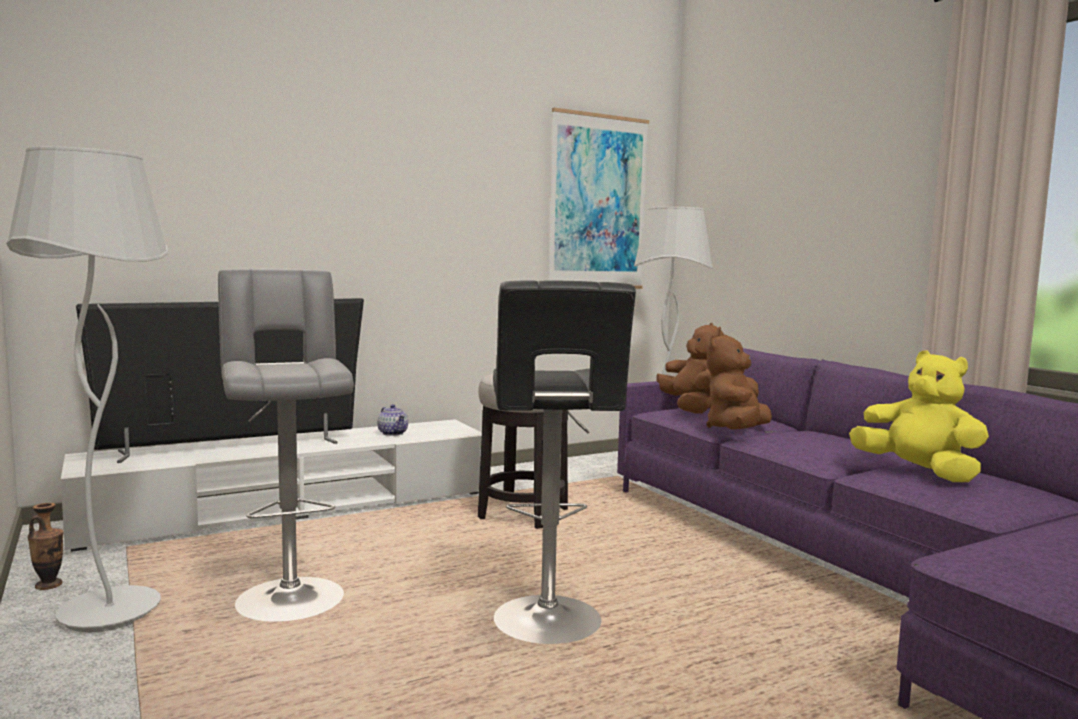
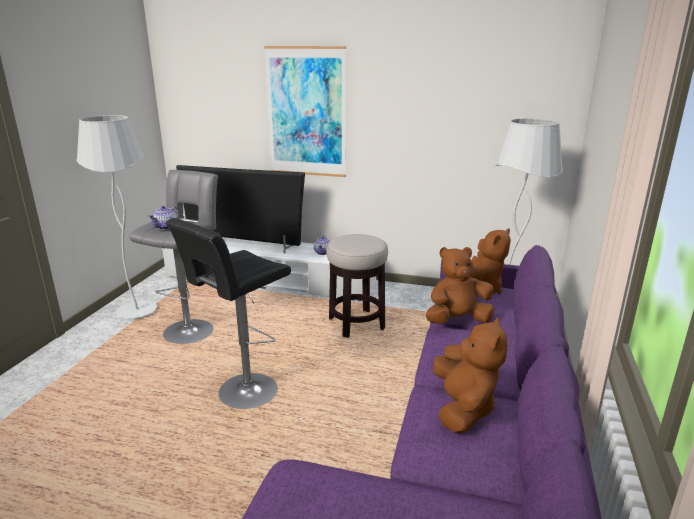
camera: 45 degrees right, 15 degrees up
vase [28,503,64,590] -> none
picture [549,107,649,289] -> picture moved to [264,46,346,177]
yellow plush toy [849,350,989,482] -> brown plush toy [433,317,507,434]
none -> teapot [148,206,179,230]

